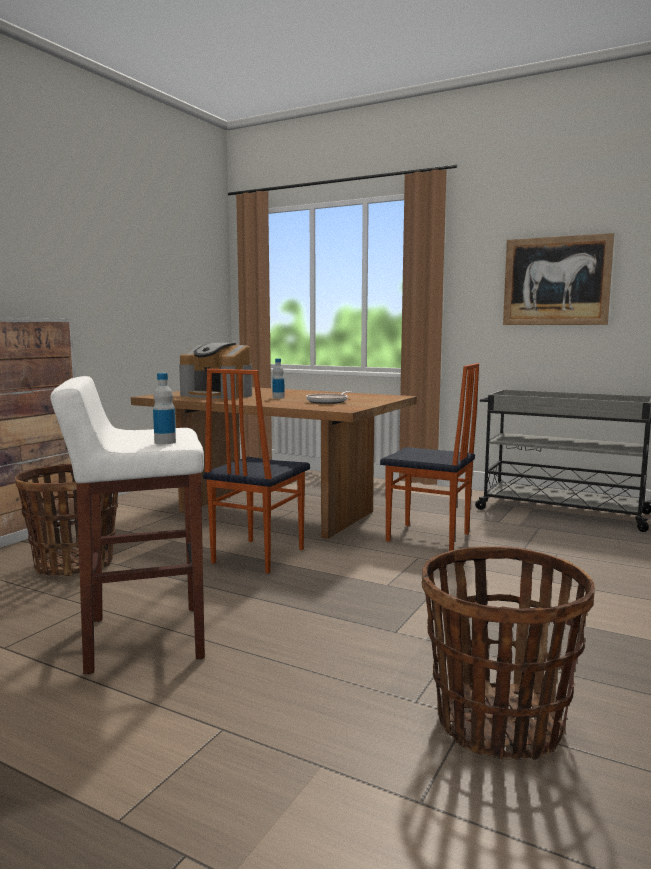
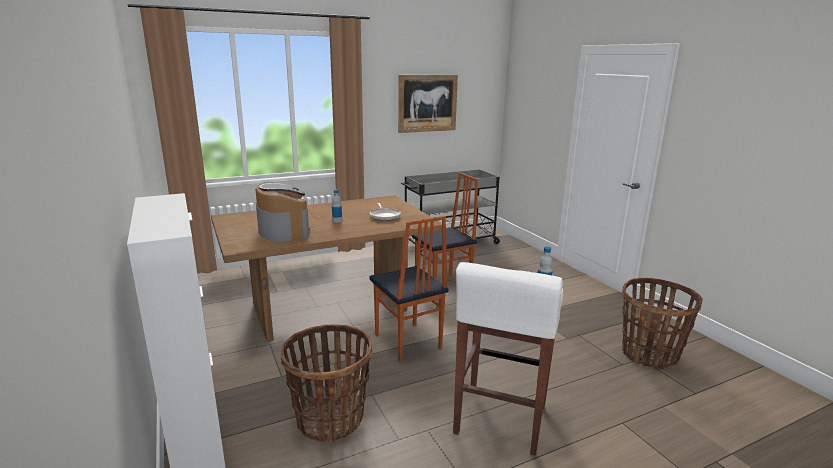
camera: 55 degrees left, 10 degrees up
coffee machine [179,343,252,399] -> coffee machine turned 90 degrees counterclockwise [256,182,310,242]

